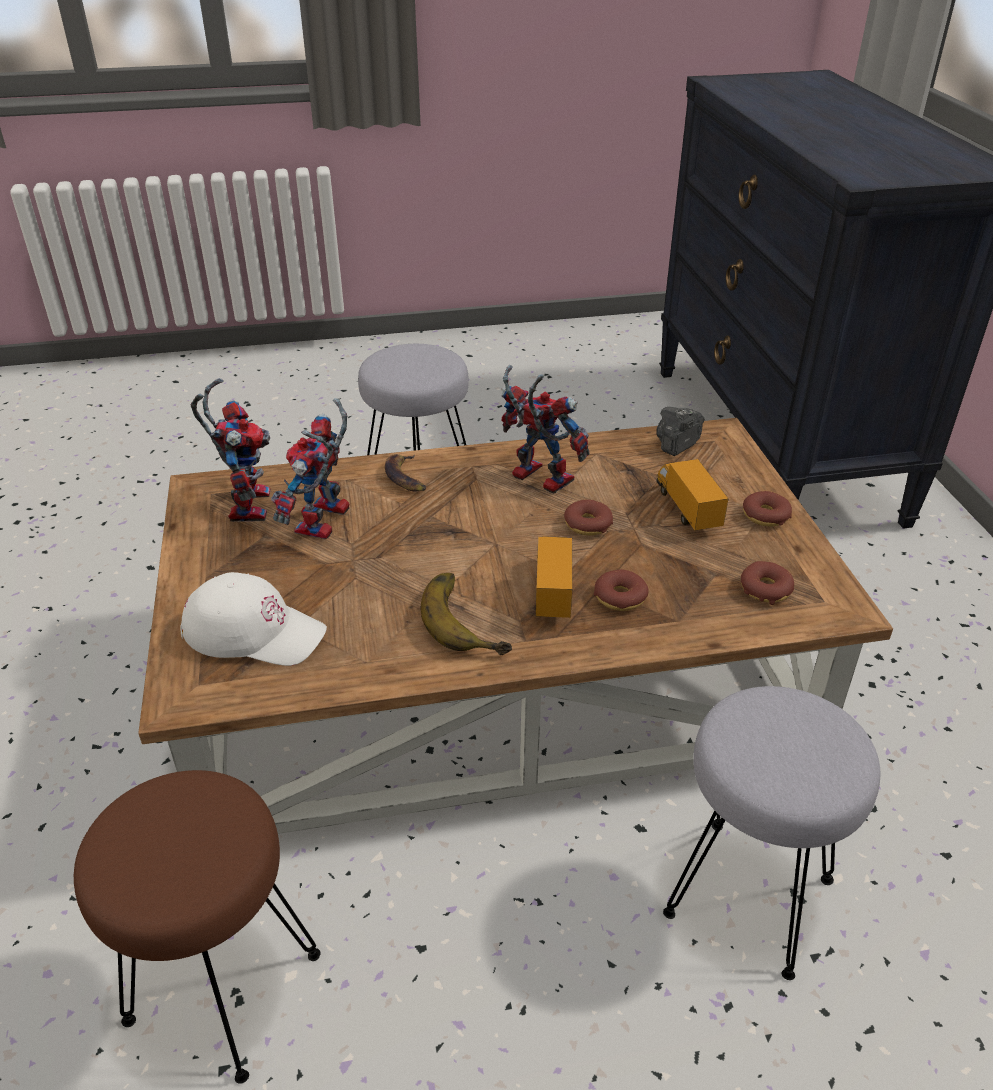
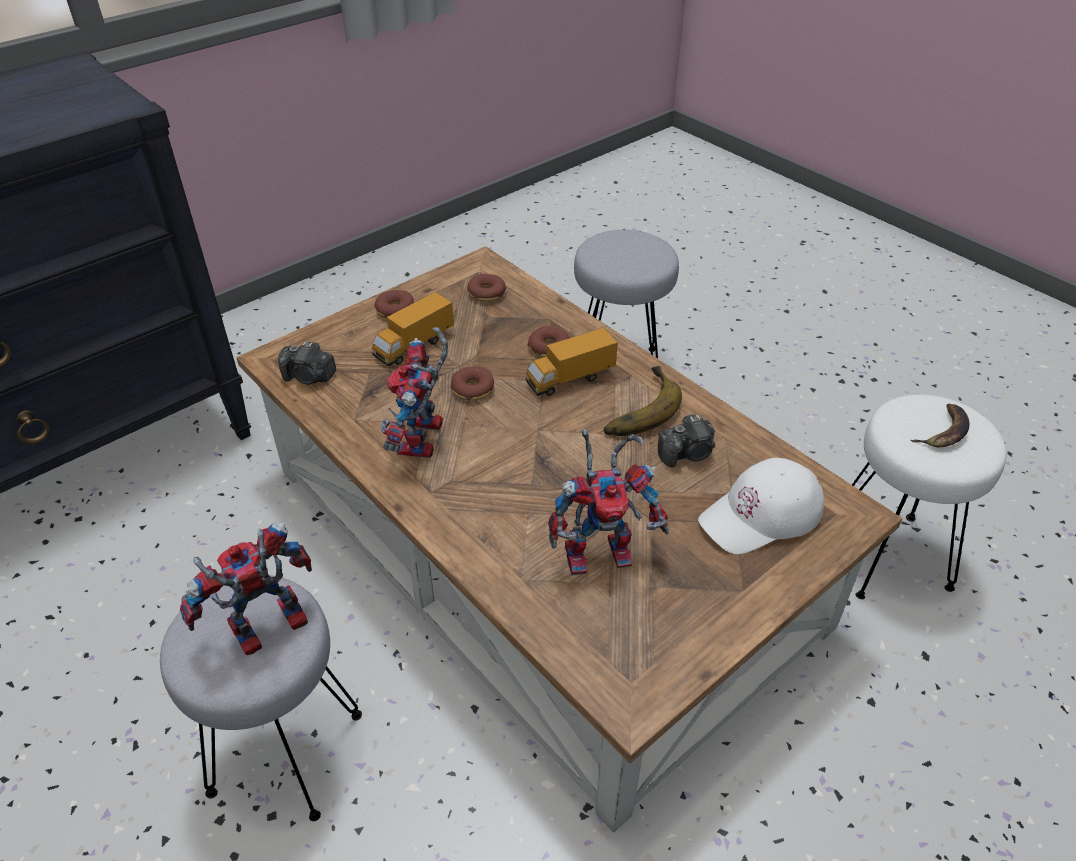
camera: 120 degrees left, 5 degrees up
brown stool [74,770,320,1084] -> white stool [852,395,1006,599]
white cap [180,572,327,666] -> white cap turned 105 degrees counterclockwise [698,458,824,555]
toy robot [191,378,271,522] -> toy robot moved to [180,522,312,655]
banana [385,454,426,492] -> banana moved to [911,404,970,447]
none -> camera [658,414,715,467]

